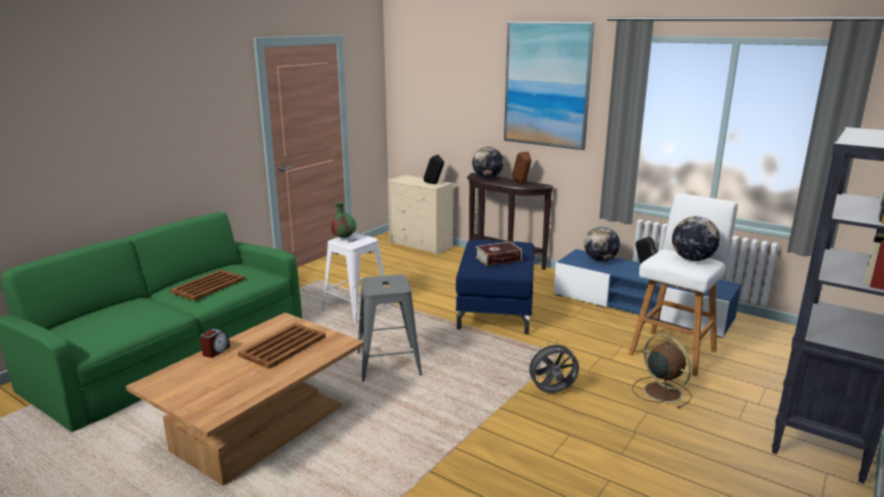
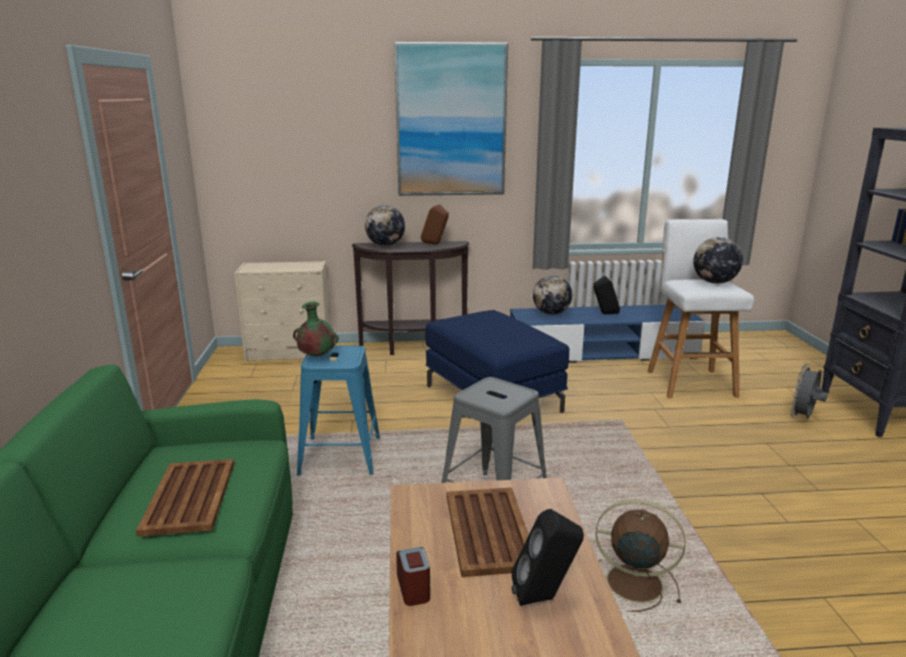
camera: 40 degrees left, 0 degrees up
white stool [322,232,391,324] -> blue stool [297,346,380,476]
black speaker [423,155,444,184] -> black speaker moved to [512,509,584,606]
book [476,242,522,266] -> none
grey fan [525,341,579,393] -> grey fan moved to [790,364,828,419]
brown fan [632,334,692,409] -> brown fan moved to [595,500,686,612]

